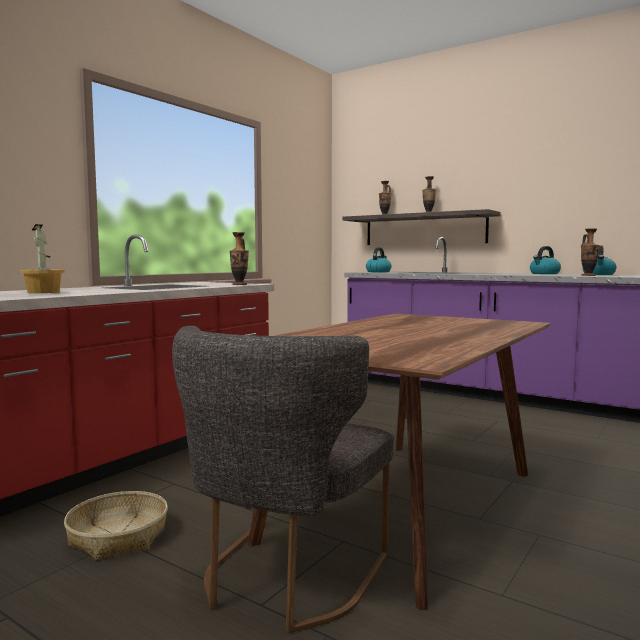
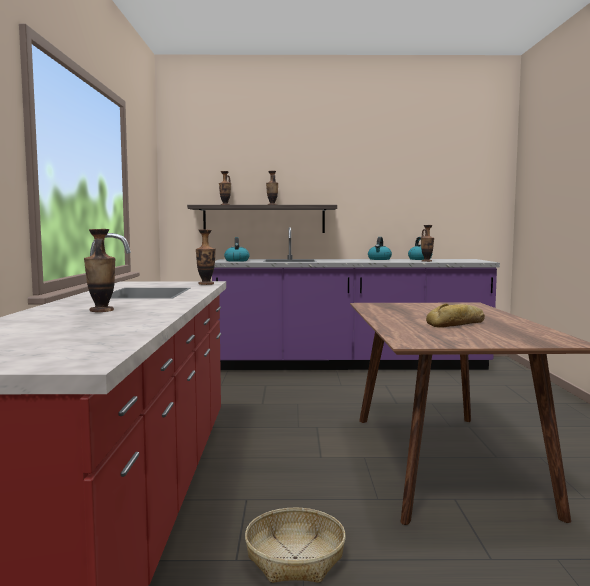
camera: 35 degrees left, 0 degrees up
potted plant [20,224,65,293] -> vase [84,229,115,312]
grey chair [172,326,394,633] -> none
none -> bread [426,304,485,328]

